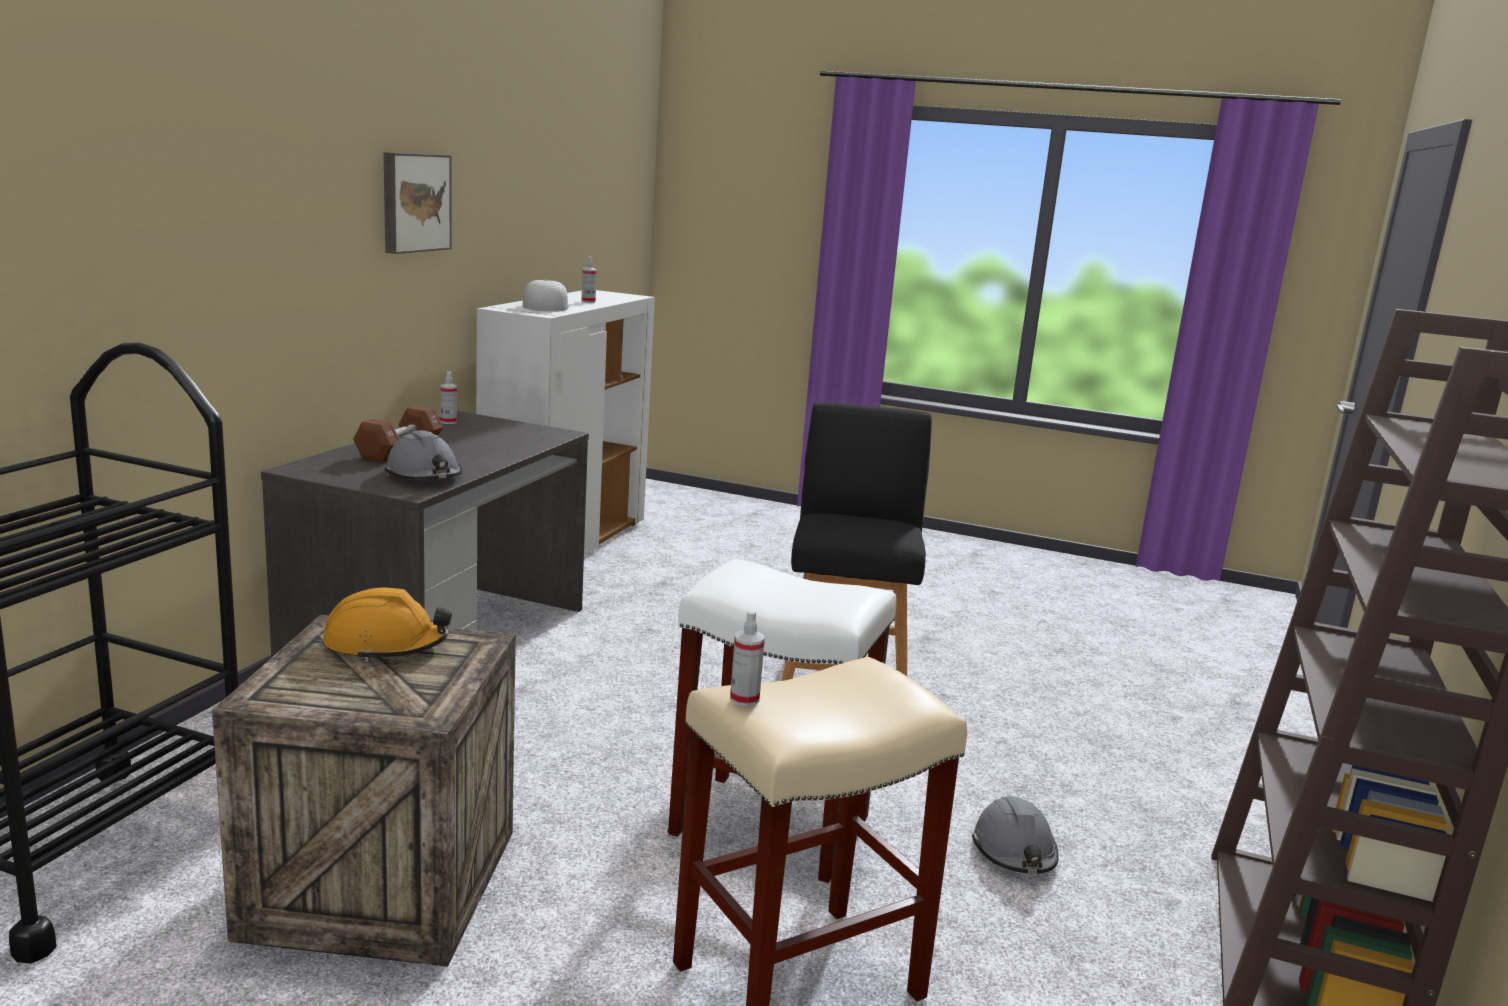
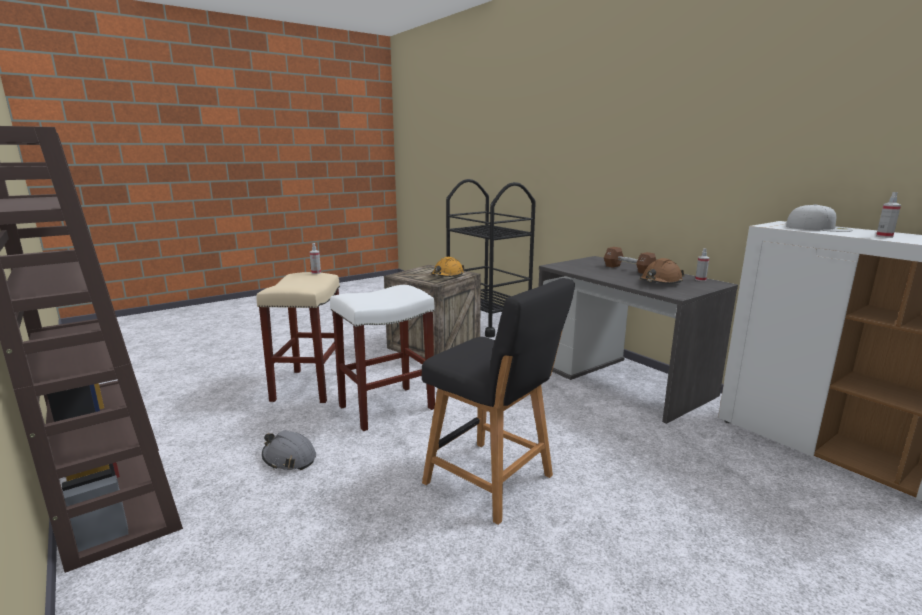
camera: 125 degrees right, 0 degrees up
picture [384,152,452,254] -> none
grey hard hat [385,430,462,480] -> none
none -> brown hard hat [640,258,684,284]

